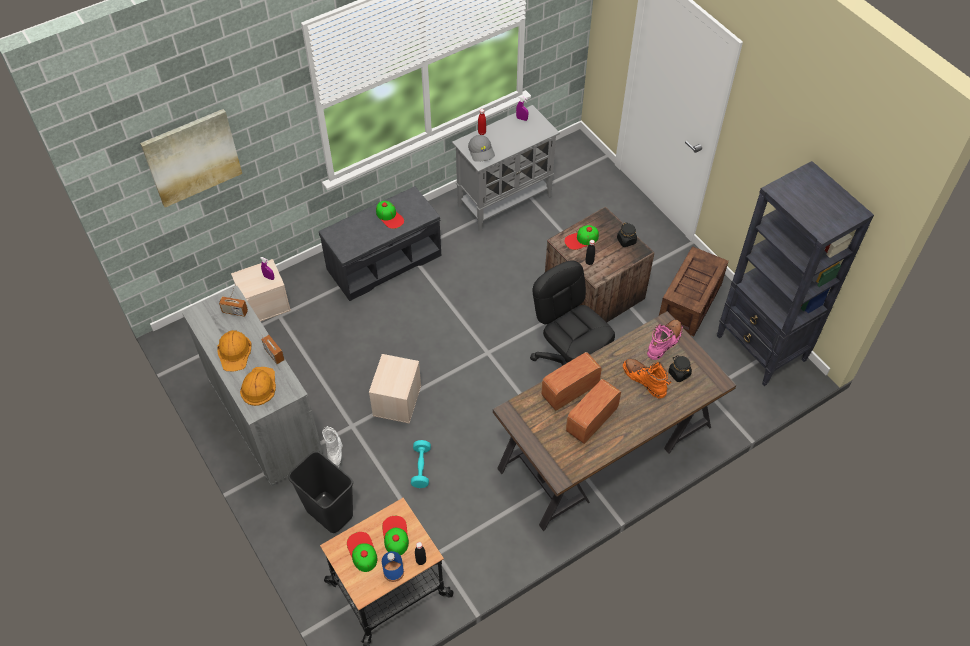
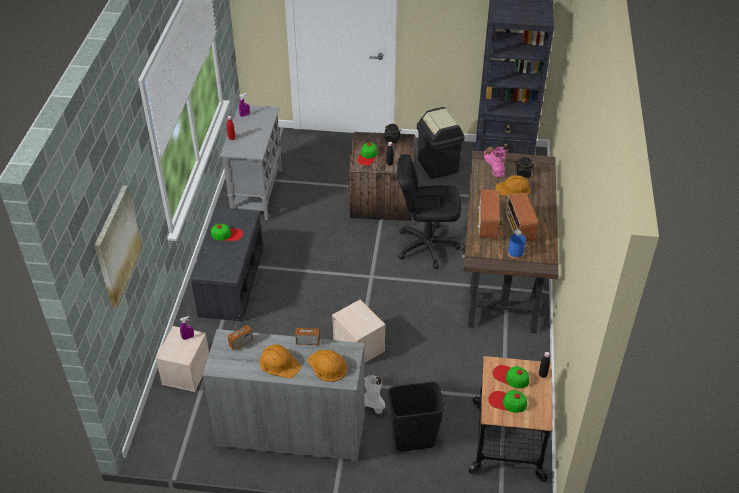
camera: 50 degrees left, 10 degrees down
blue bottle [382,551,404,582] -> blue bottle moved to [508,230,526,260]
turquoise dumbbell [411,440,431,488] -> none
grey cap [468,135,495,162] -> none
orange boot [623,359,671,399] -> orange hard hat [495,175,531,196]
crate [659,246,729,337] -> black trash can [417,107,464,179]

